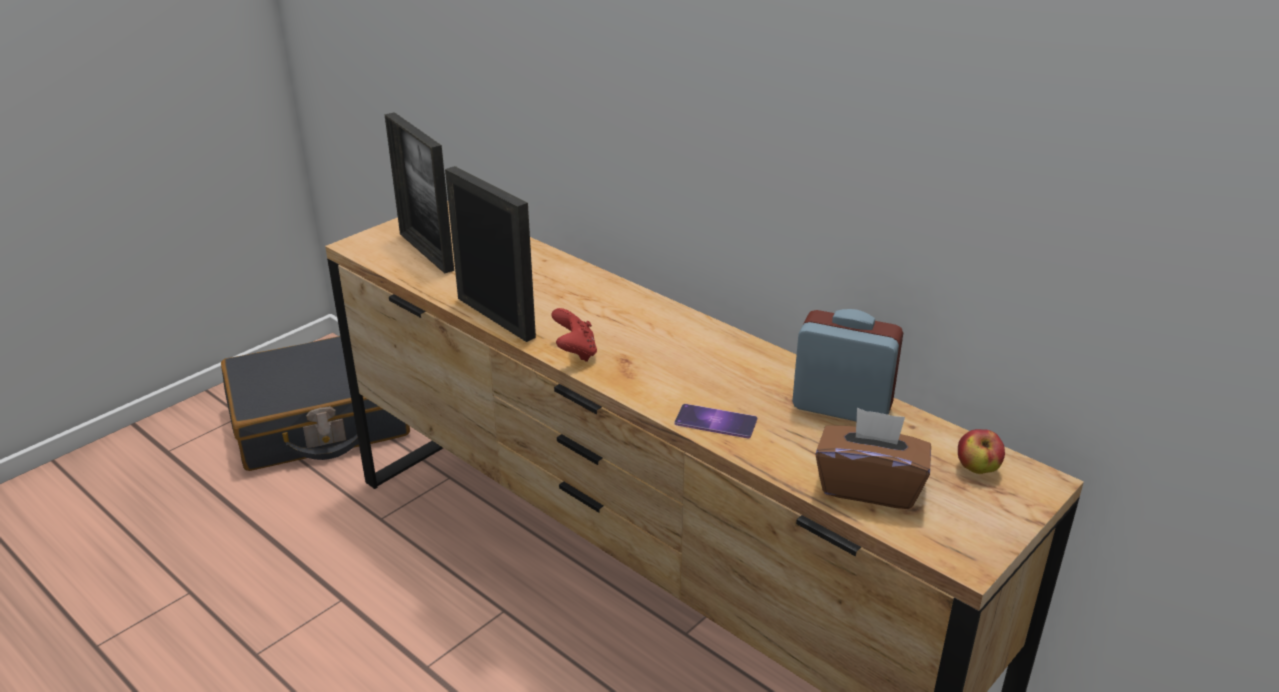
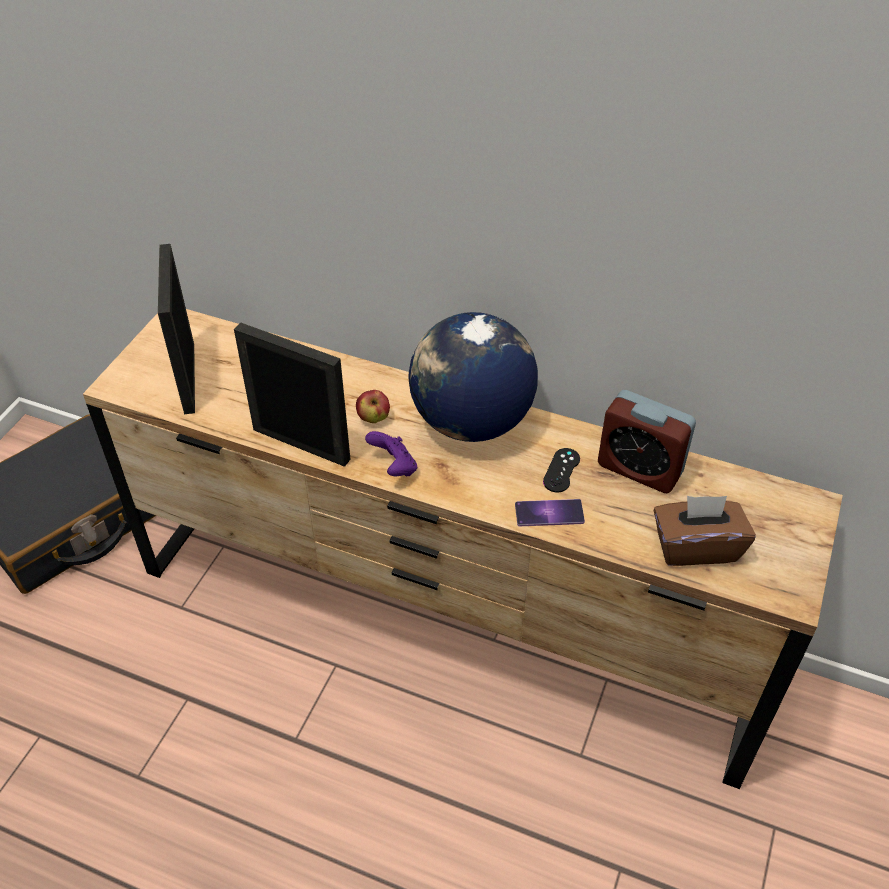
camera: 20 degrees left, 15 degrees up
picture frame [385,112,454,273] -> picture frame turned 45 degrees clockwise [158,244,195,414]
red game controller [551,308,597,362] -> purple game controller [365,431,417,476]
alarm clock [792,309,903,421] -> alarm clock turned 150 degrees counterclockwise [598,390,696,494]
apple [958,429,1005,474] -> apple moved to [356,390,390,423]
none -> globe [408,312,538,442]
none -> black game controller [543,448,580,492]

